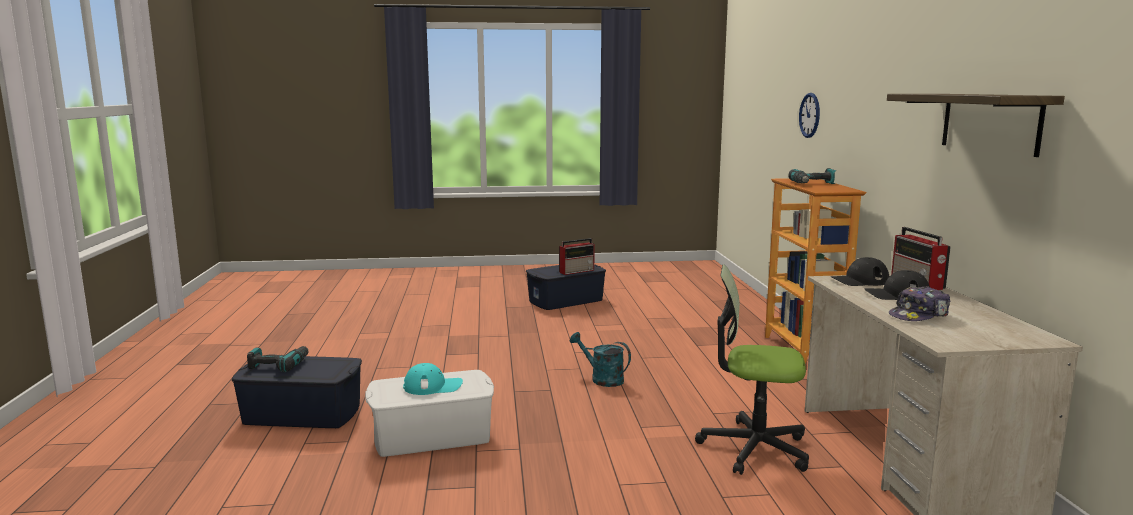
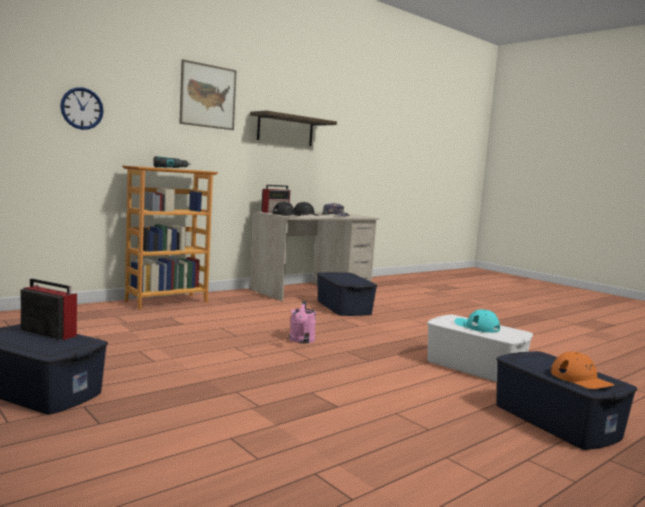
camera: 125 degrees left, 5 degrees down
power drill [247,346,309,372] -> orange cap [551,352,615,389]
turquoise watering can [570,332,631,387] -> pink watering can [289,301,316,343]
office chair [695,265,809,475] -> blue storage box [317,272,377,316]
none -> picture [179,59,237,130]

